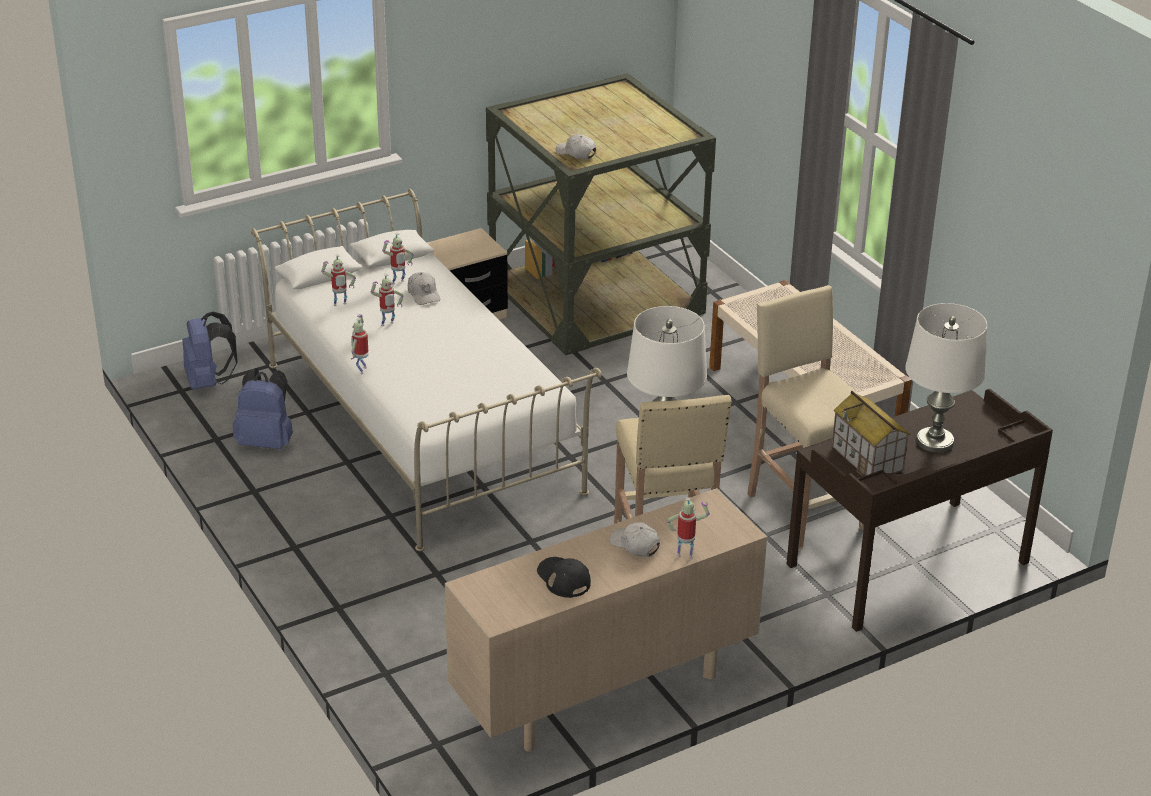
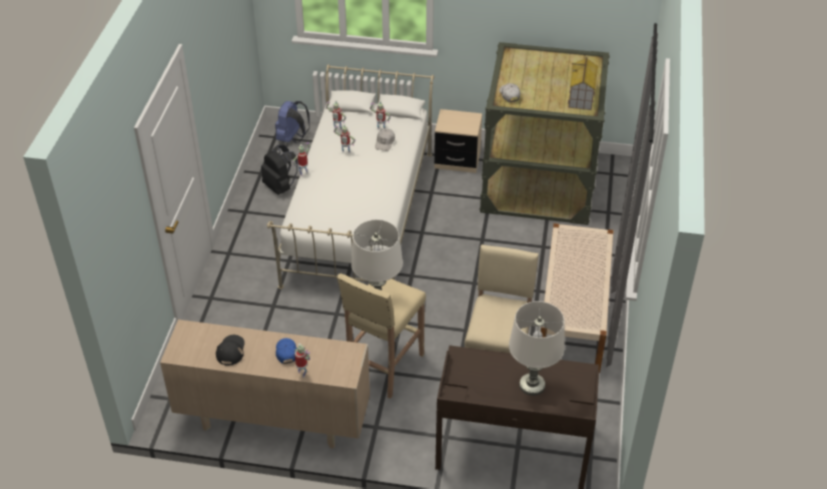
camera: 40 degrees right, 10 degrees up
blue backpack [233,368,293,449] -> black backpack [261,145,298,195]
white cap [609,523,660,557] -> blue cap [276,338,297,364]
toy house [832,391,910,477] -> toy house moved to [568,57,598,110]

